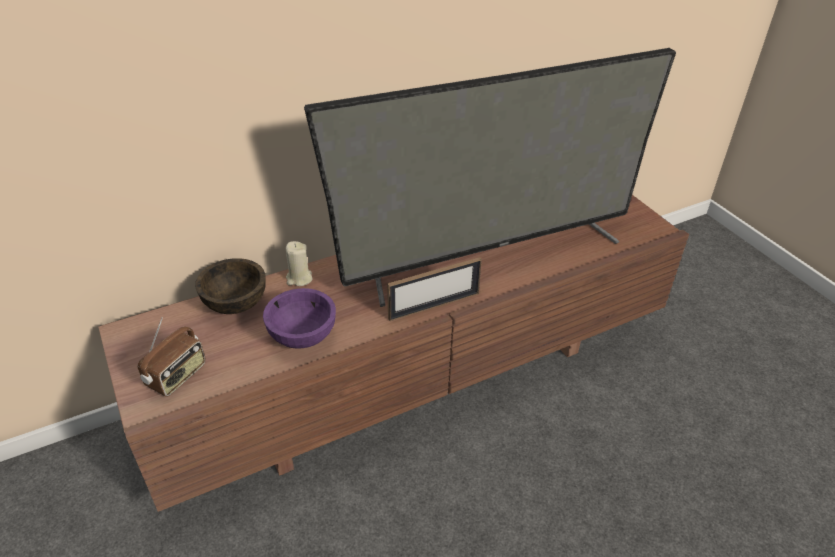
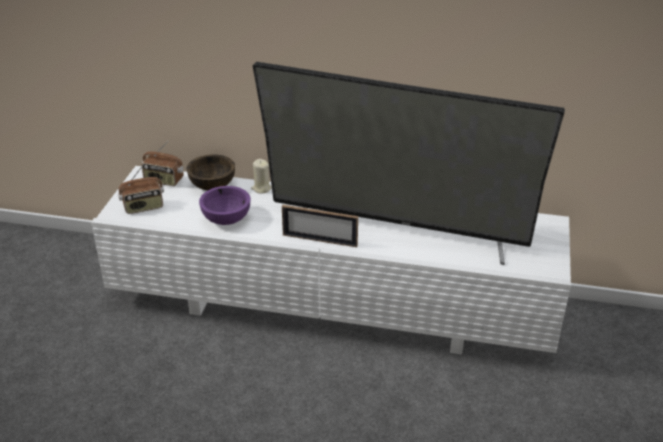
camera: 40 degrees right, 5 degrees down
brown tv stand [98,195,689,512] -> white tv stand [91,166,571,355]
none -> radio [141,141,183,186]

